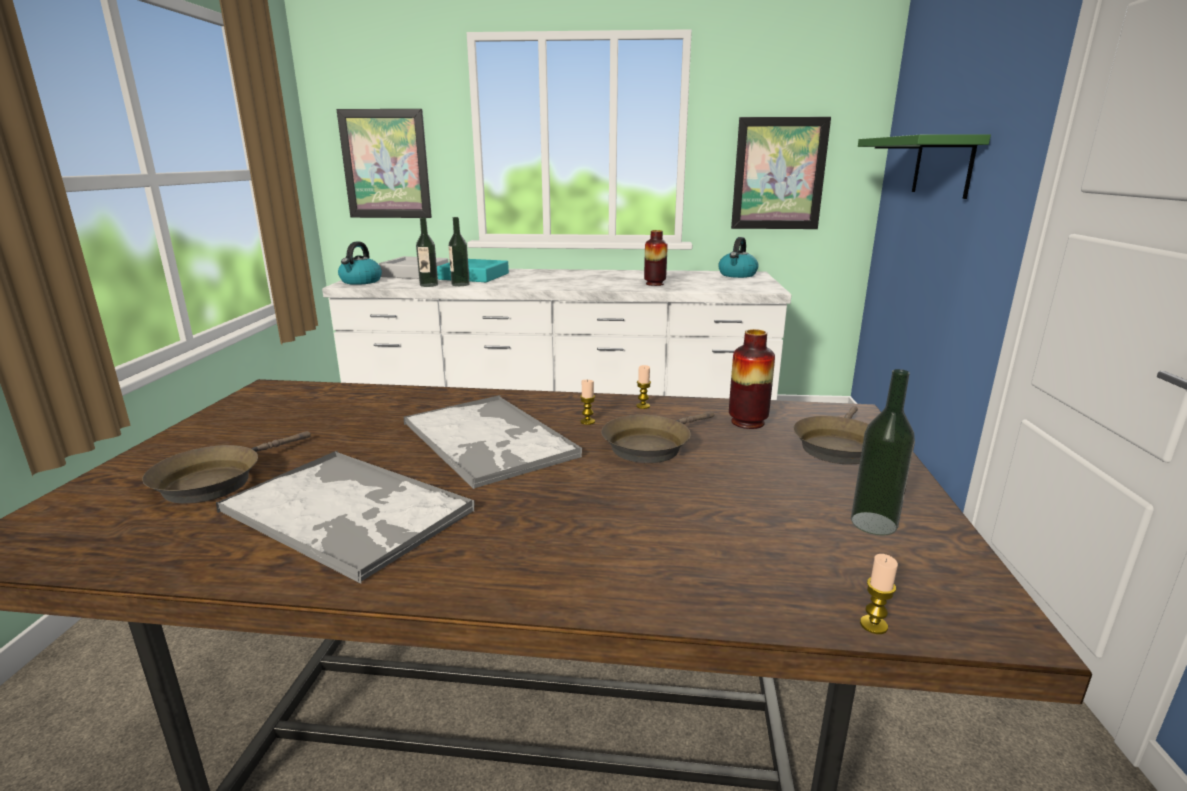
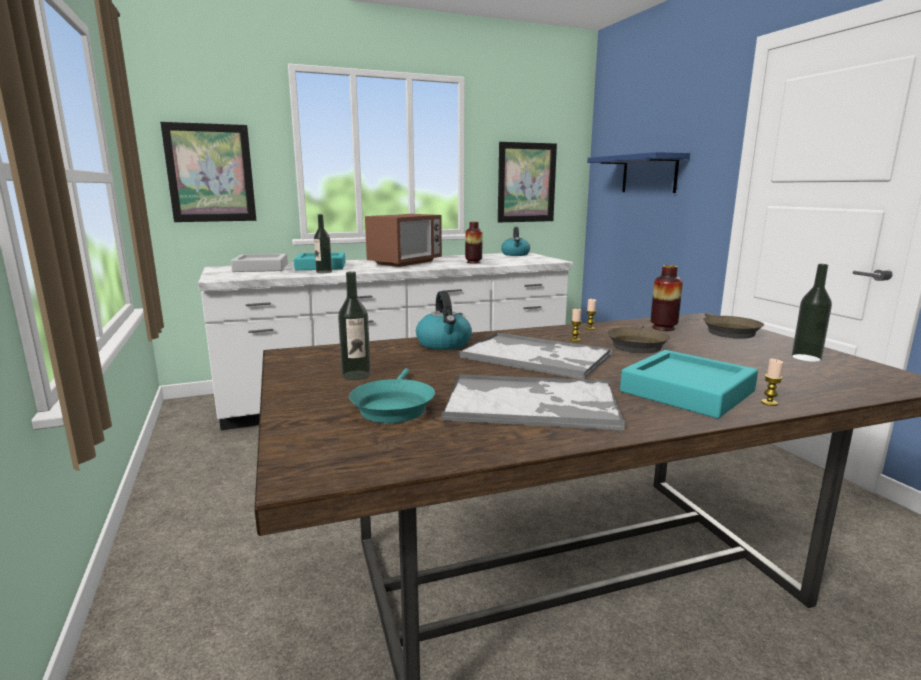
camera: 25 degrees left, 5 degrees down
brown frying pan [142,431,311,504] -> turquoise frying pan [349,368,435,423]
kettle [338,242,382,285] -> kettle moved to [416,291,472,350]
bottle [416,217,438,287] -> bottle moved to [338,271,371,380]
green shelf [858,134,991,199] -> blue shelf [587,152,690,193]
candle [860,554,898,634] -> candle moved to [761,359,783,406]
none -> microwave [365,214,442,267]
none -> turquoise tray [620,350,758,419]

